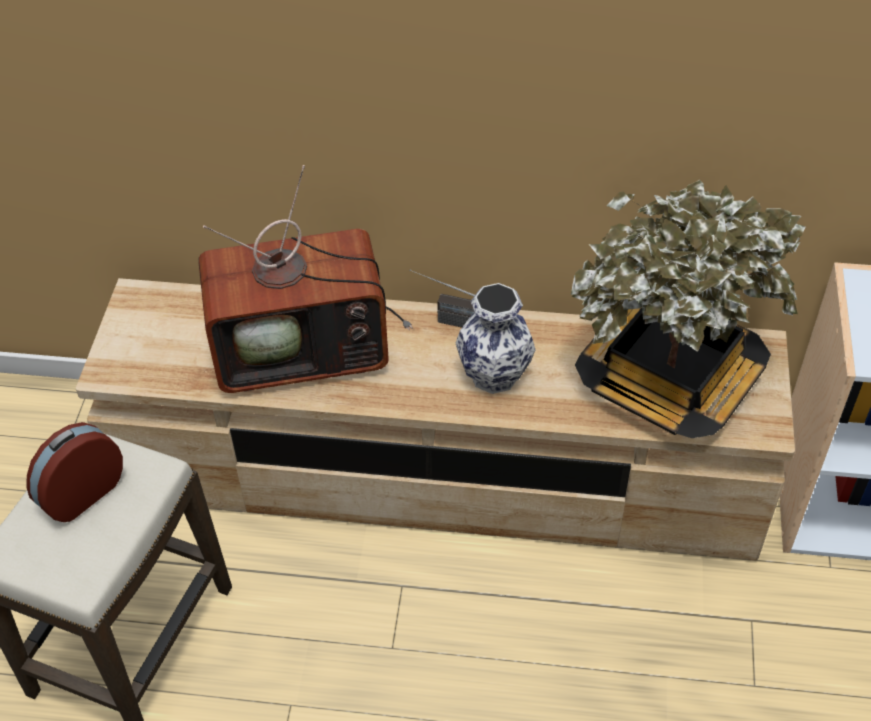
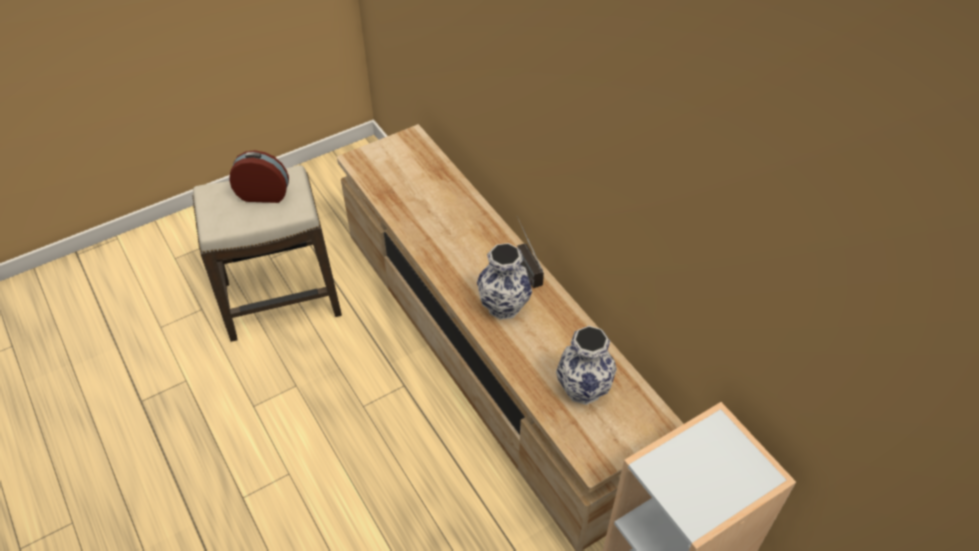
camera: 50 degrees right, 0 degrees up
television [198,165,413,393] -> none
potted plant [571,180,805,438] -> vase [556,326,617,405]

